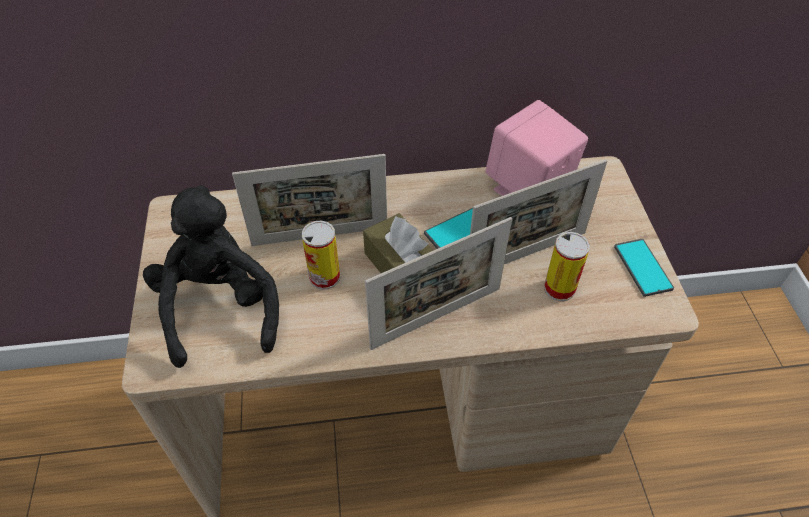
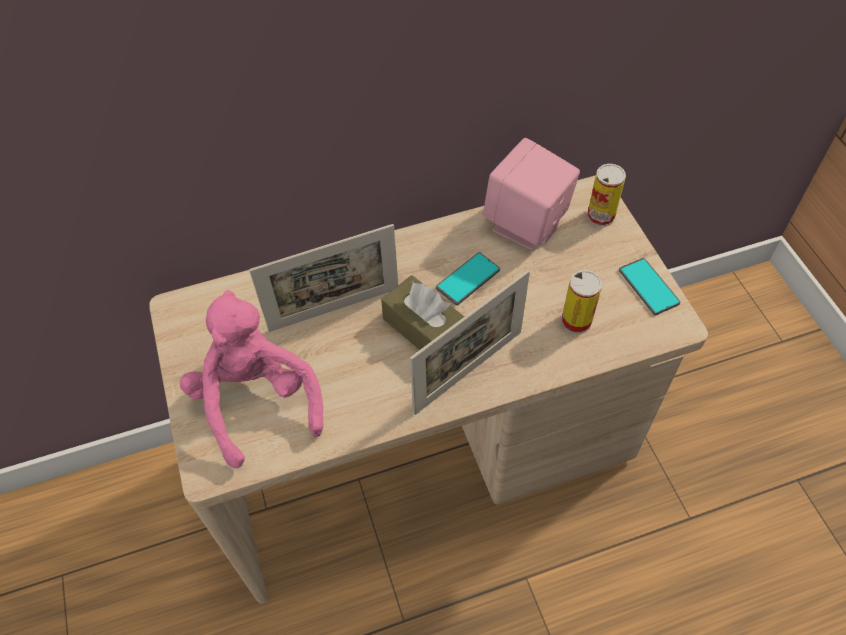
camera: 10 degrees left, 5 degrees up
black plush toy [143,185,279,368] -> pink plush toy [180,290,323,468]
can [302,221,340,290] -> can moved to [587,164,626,227]
picture frame [470,160,607,264] -> none

